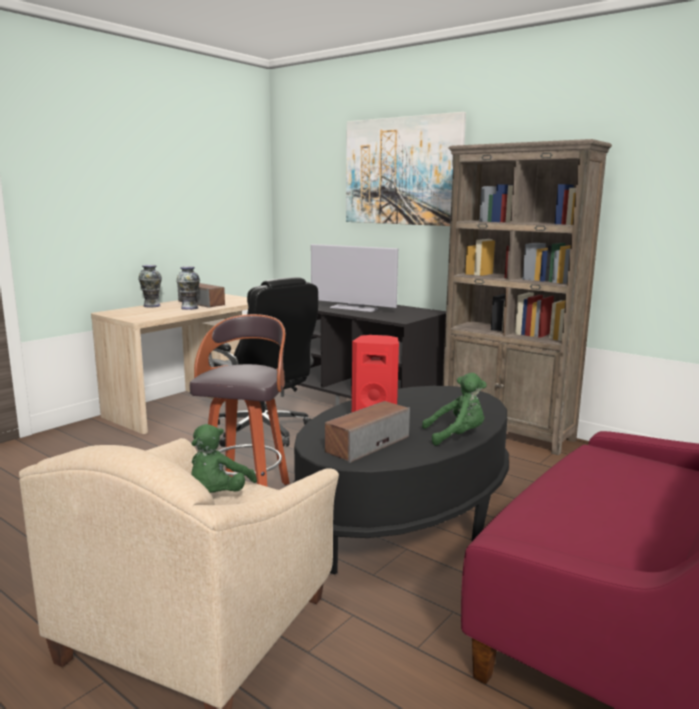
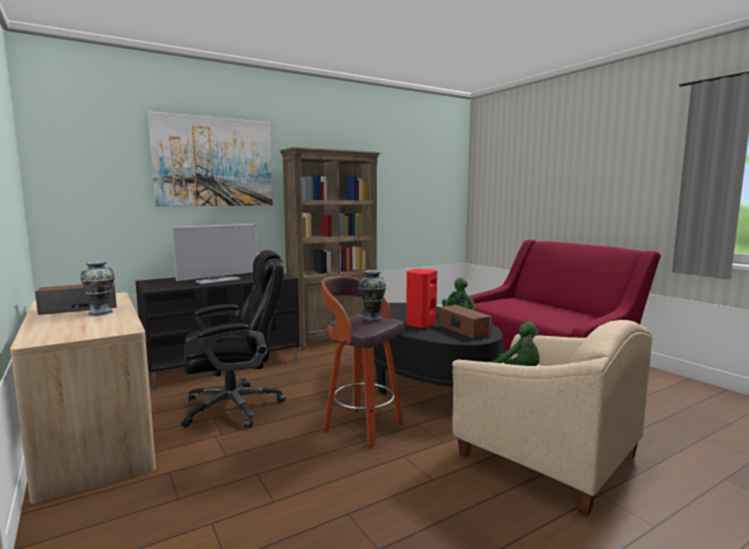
camera: 70 degrees left, 5 degrees down
vase [138,265,162,307] -> vase moved to [358,270,386,323]

